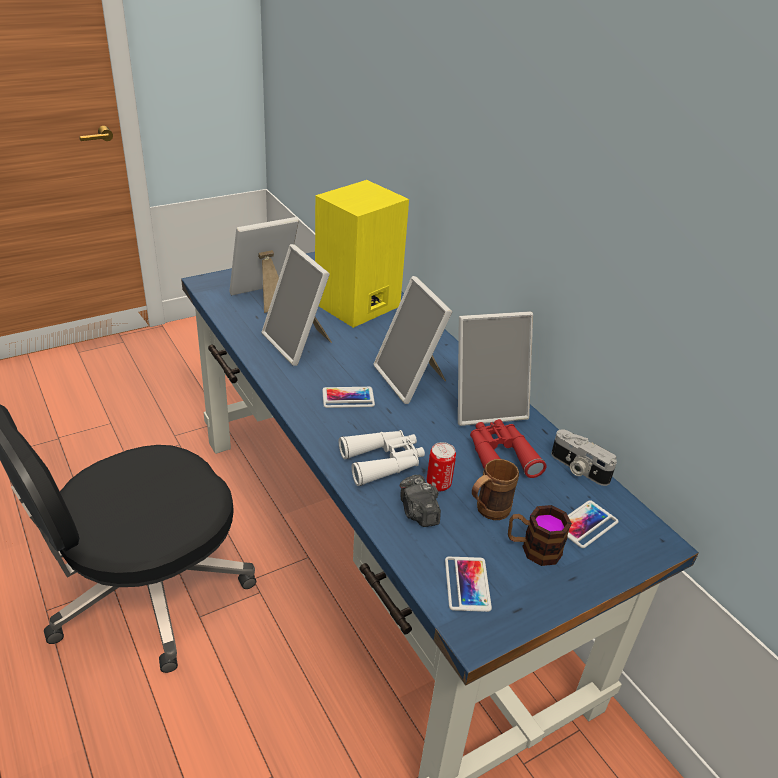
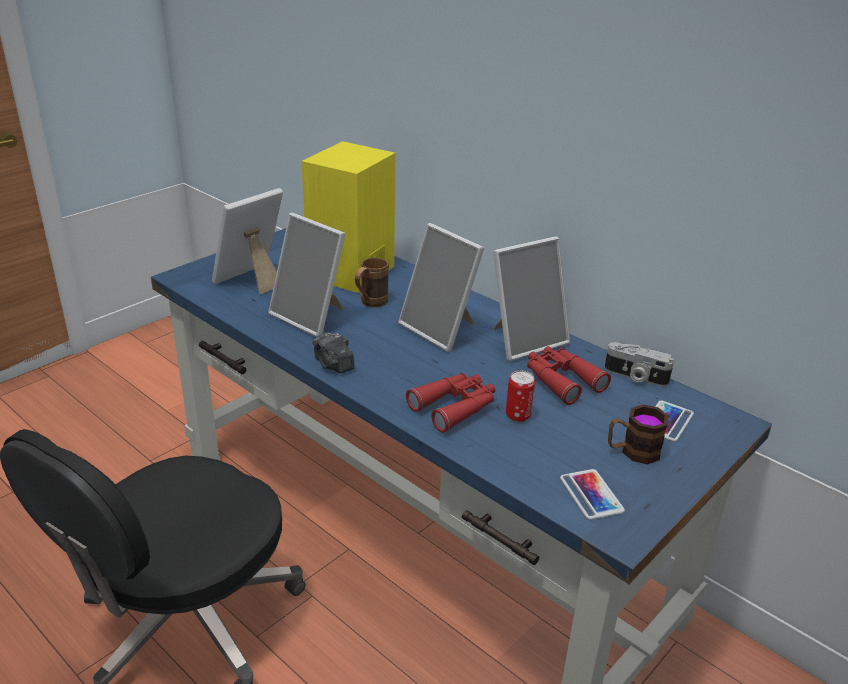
camera: 15 degrees left, 5 degrees down
phone [322,387,375,408] -> none
white binoculars [339,430,425,486] -> red binoculars [406,373,495,433]
camera [400,475,441,527] -> camera moved to [312,332,355,373]
brown mug [472,459,519,520] -> brown mug moved to [355,258,389,307]

